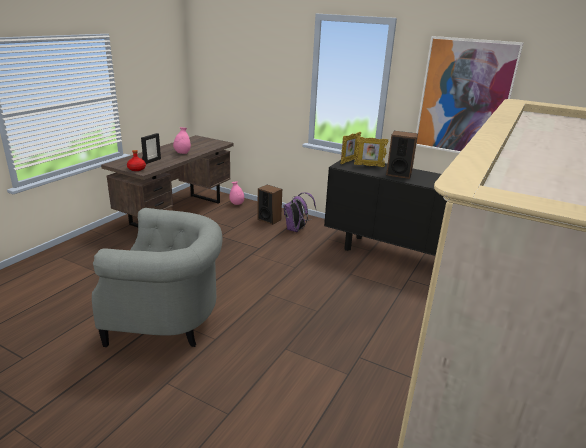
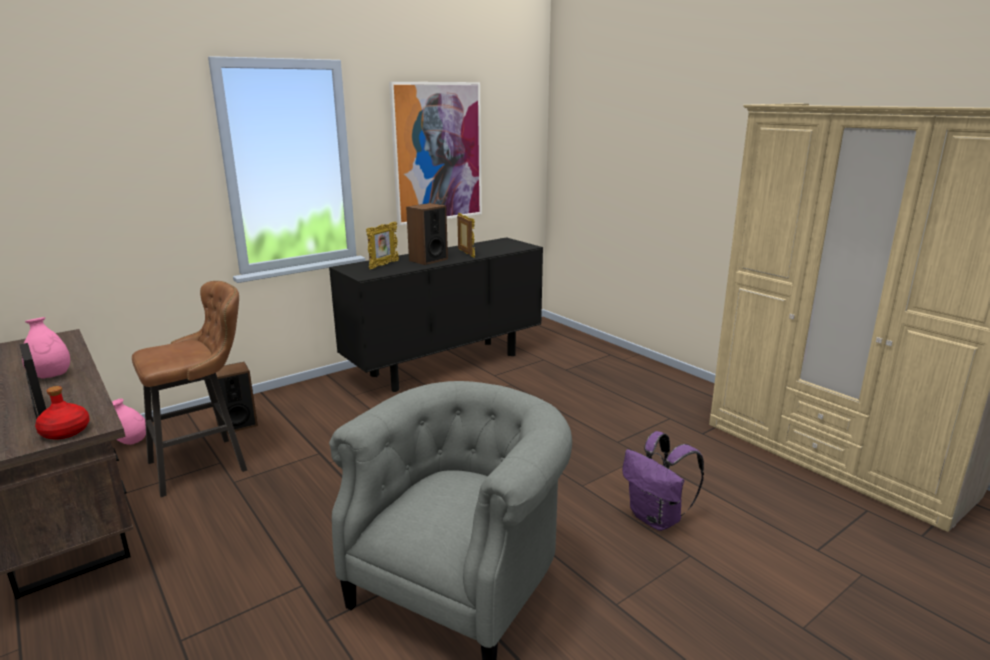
camera: 65 degrees left, 5 degrees down
purple backpack [284,193,316,232] -> purple backpack moved to [622,431,704,531]
picture frame [340,132,361,164] -> picture frame moved to [457,213,475,258]
none -> brown stool [132,281,247,497]

